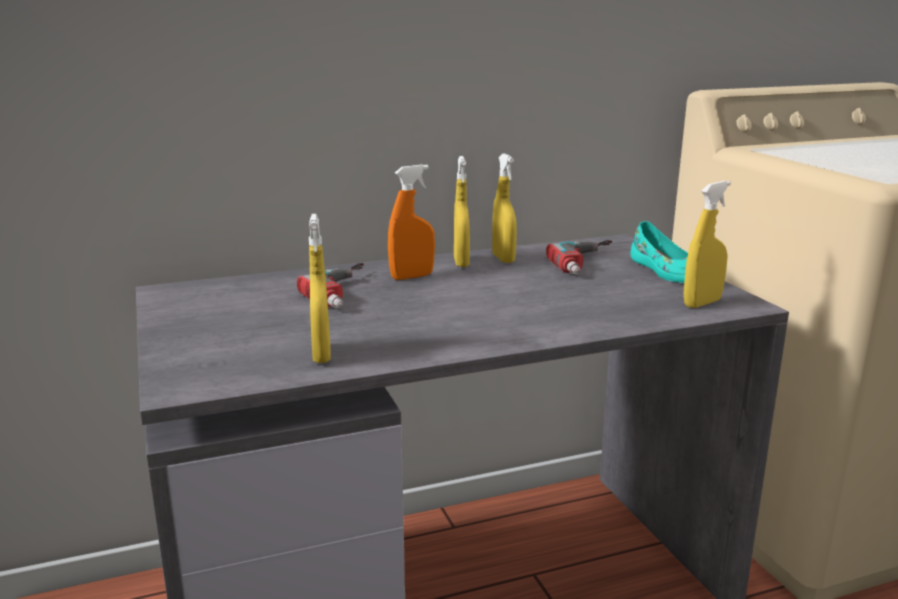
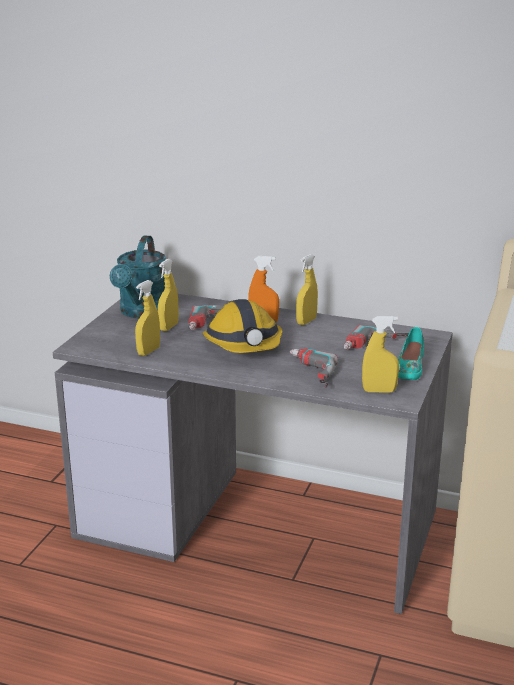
camera: 40 degrees right, 5 degrees up
yellow spray bottle [492,154,517,263] -> yellow spray bottle moved to [158,259,179,331]
none -> turquoise watering can [110,236,166,319]
none -> hard hat [203,299,282,353]
none -> power drill [290,348,338,388]

